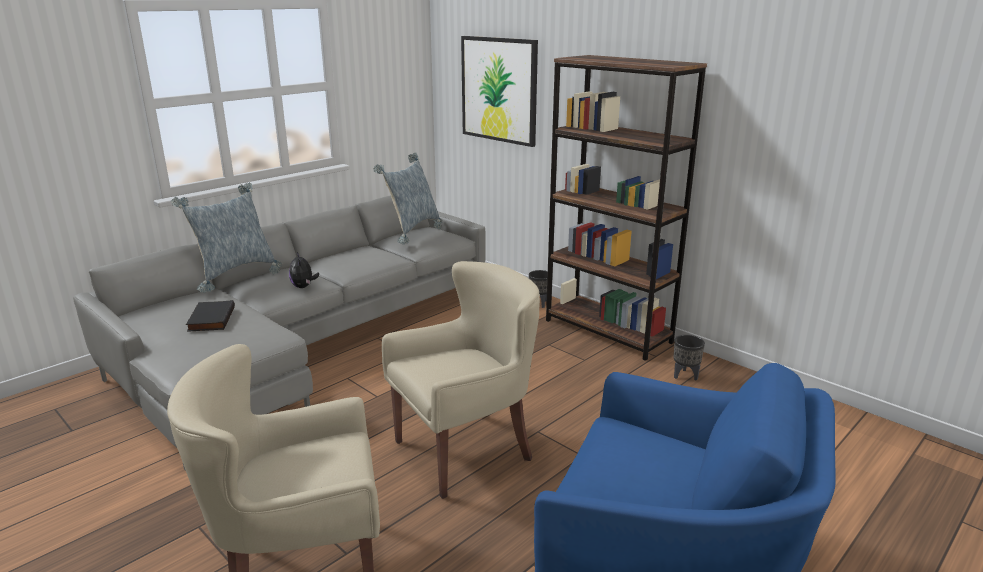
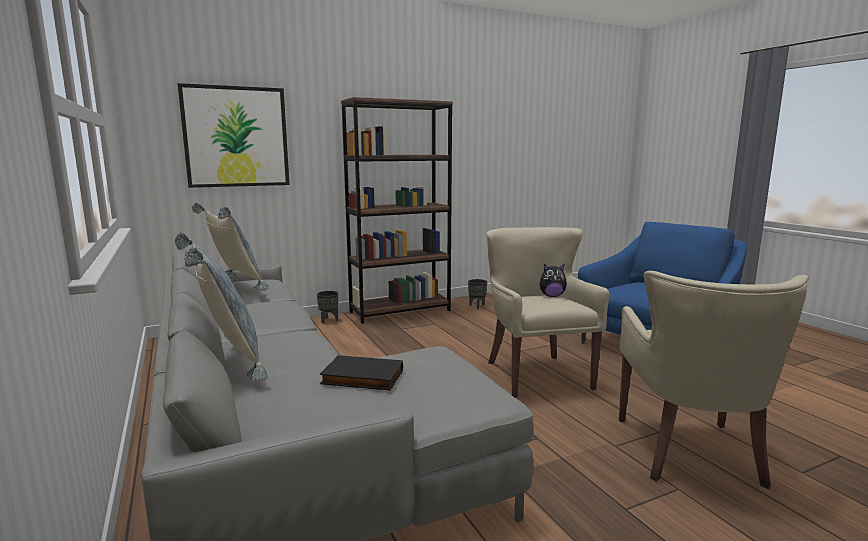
camera: 70 degrees left, 10 degrees down
plush toy [289,252,319,288] -> plush toy moved to [540,264,567,297]

